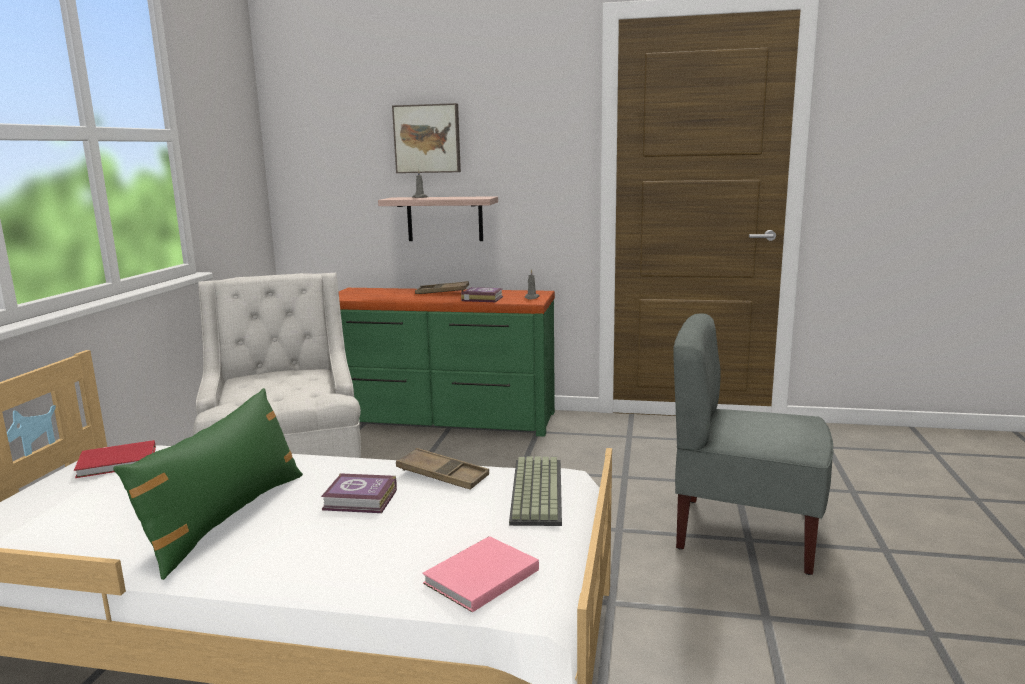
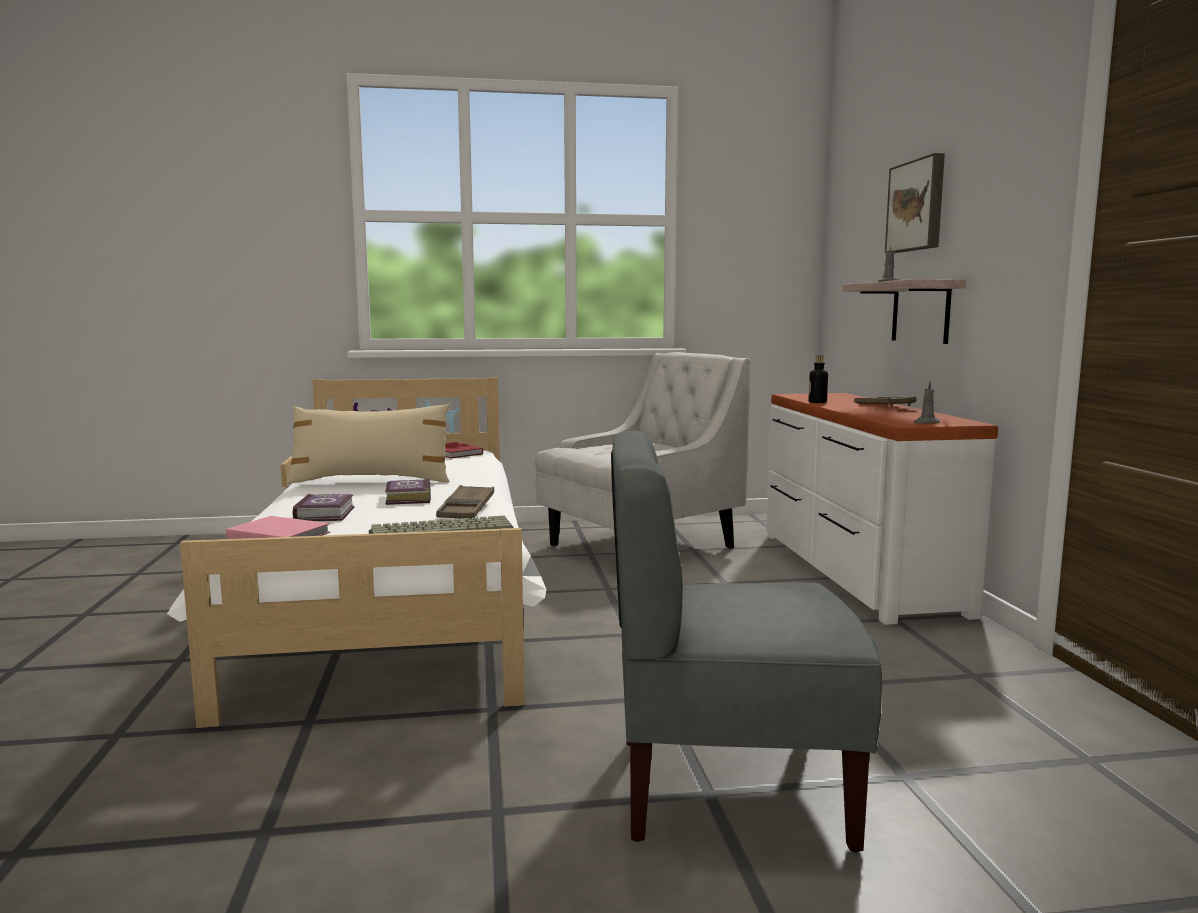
camera: 70 degrees right, 5 degrees down
green pillow [113,388,303,580] -> beige pillow [286,404,450,484]
green dresser [339,288,555,437] -> white dresser [766,393,998,625]
book [461,287,503,302] -> book moved to [293,494,354,521]
grey chair [673,314,833,575] -> grey chair turned 90 degrees counterclockwise [611,431,882,853]
none -> bottle [808,355,828,403]

